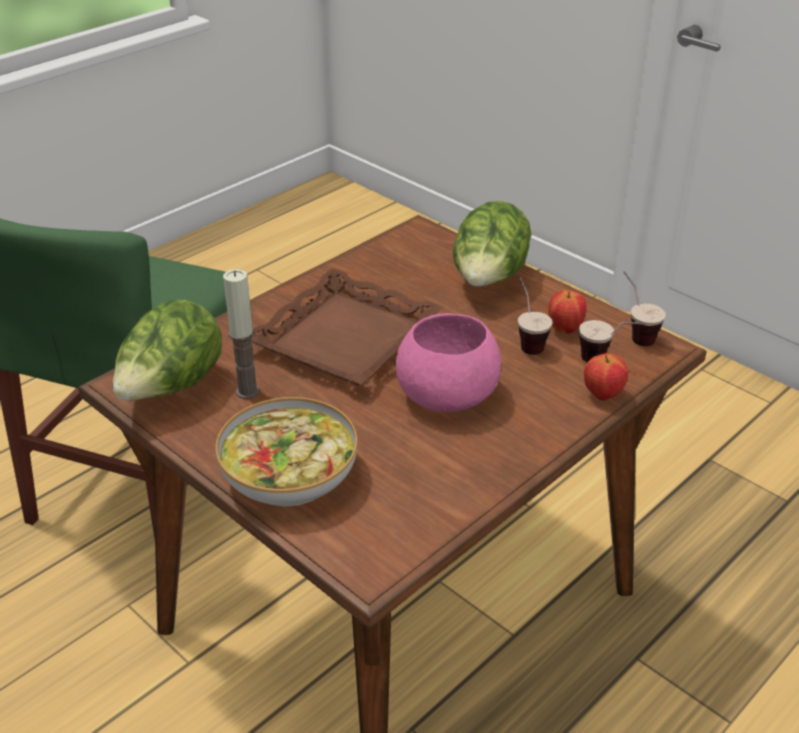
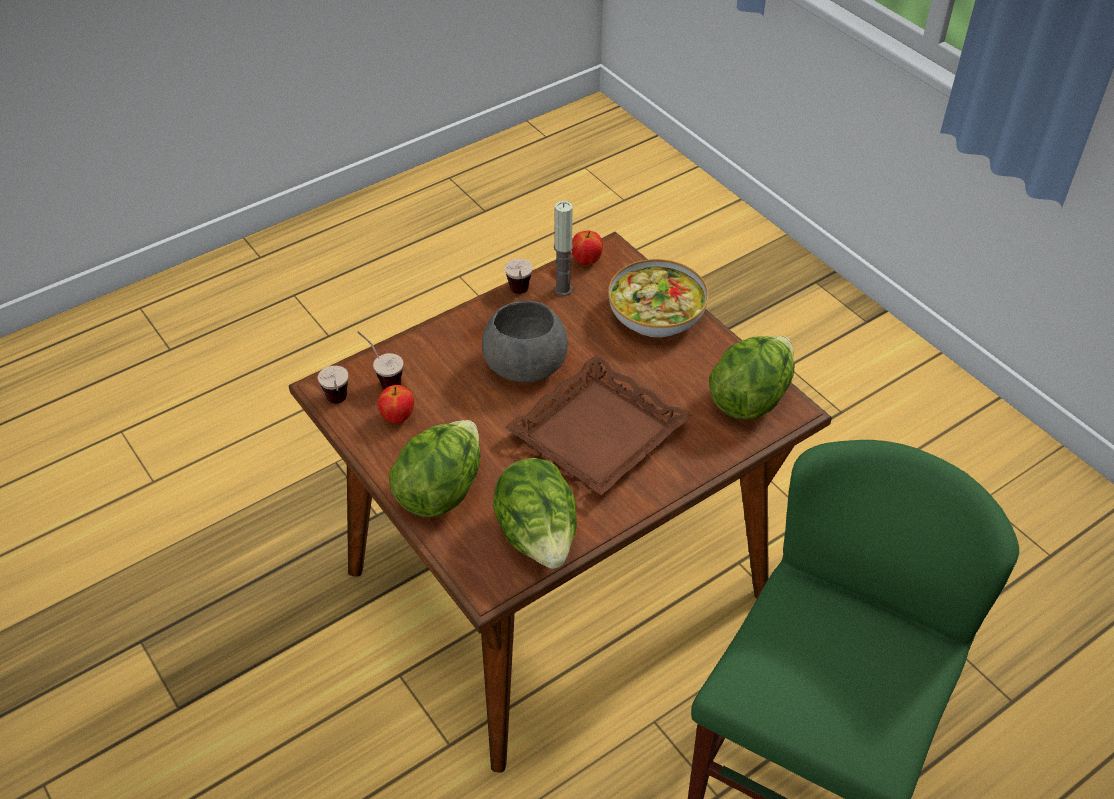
camera: 170 degrees left, 10 degrees up
candle [223,269,260,399] -> candle moved to [554,201,573,296]
pink bowl [396,313,501,412] -> grey bowl [482,301,568,383]
cup [518,277,552,355] -> cup moved to [505,259,533,294]
apple [584,353,628,400] -> apple moved to [572,230,603,265]
none -> lettuce [493,458,577,569]

